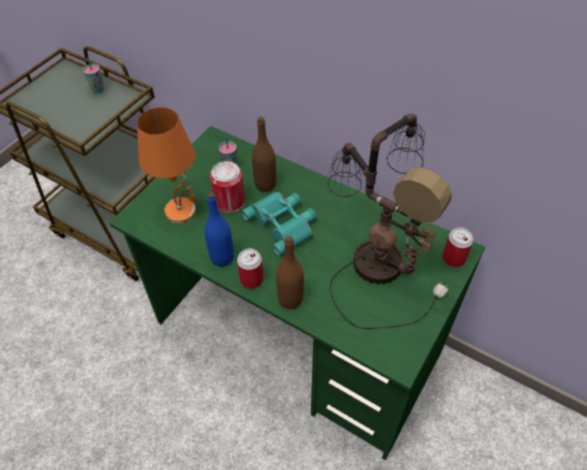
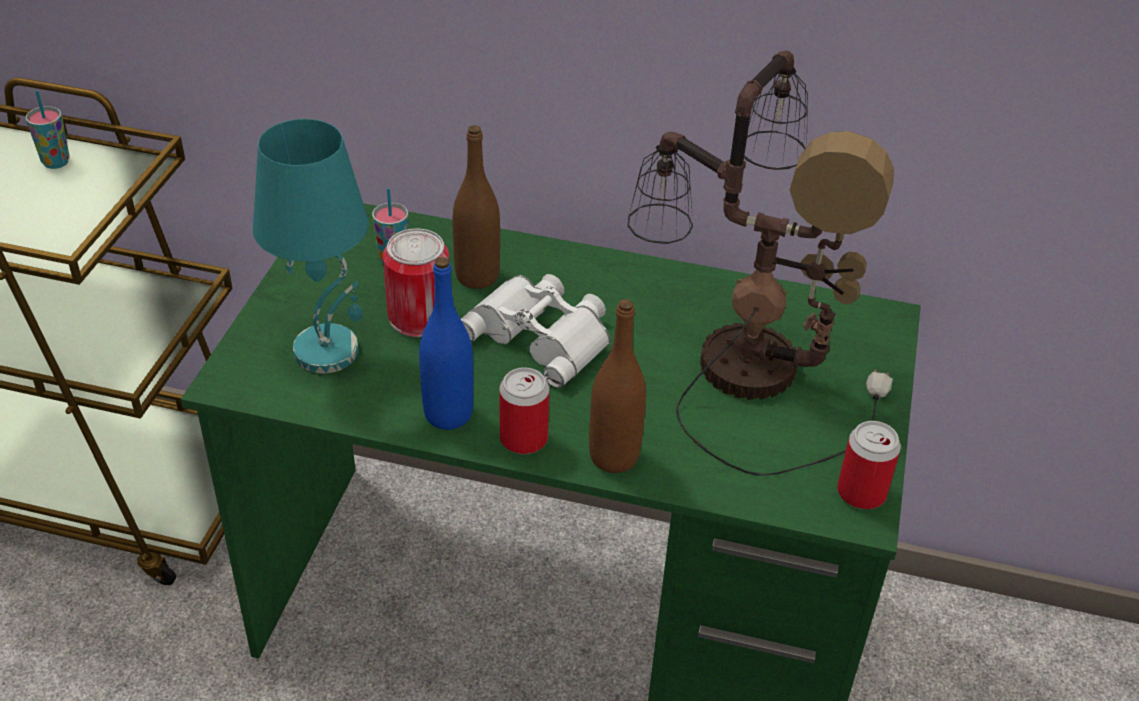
camera: 20 degrees left, 10 degrees down
orange table lamp [137,107,196,224] -> turquoise table lamp [253,119,369,373]
turquoise binoculars [242,192,317,256] -> white binoculars [461,274,610,388]
can [442,228,473,267] -> can moved to [837,421,901,509]

